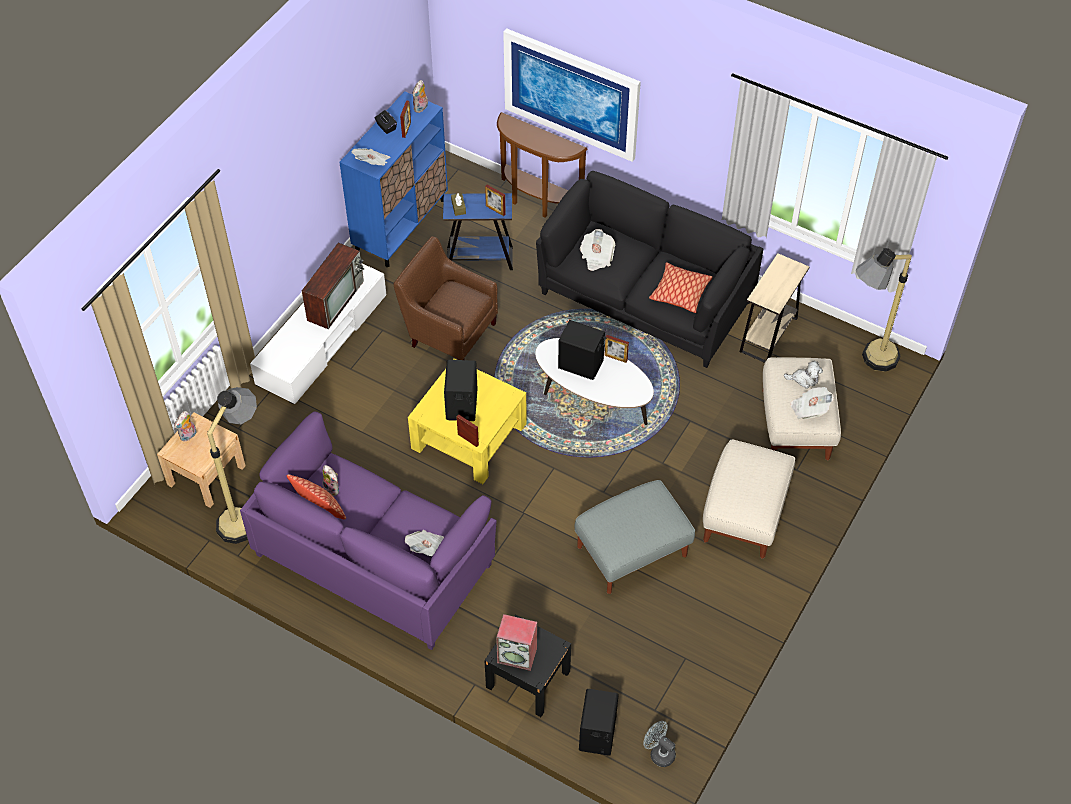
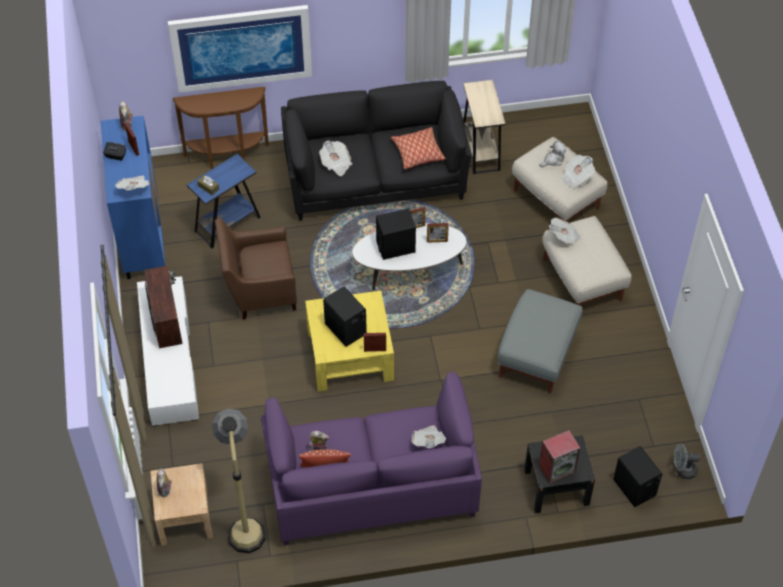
camera: 40 degrees left, 0 degrees up
picture frame [485,185,506,216] -> picture frame moved to [427,223,449,243]
floor lamp [855,248,912,372] -> none
none -> newspaper [549,218,583,244]

